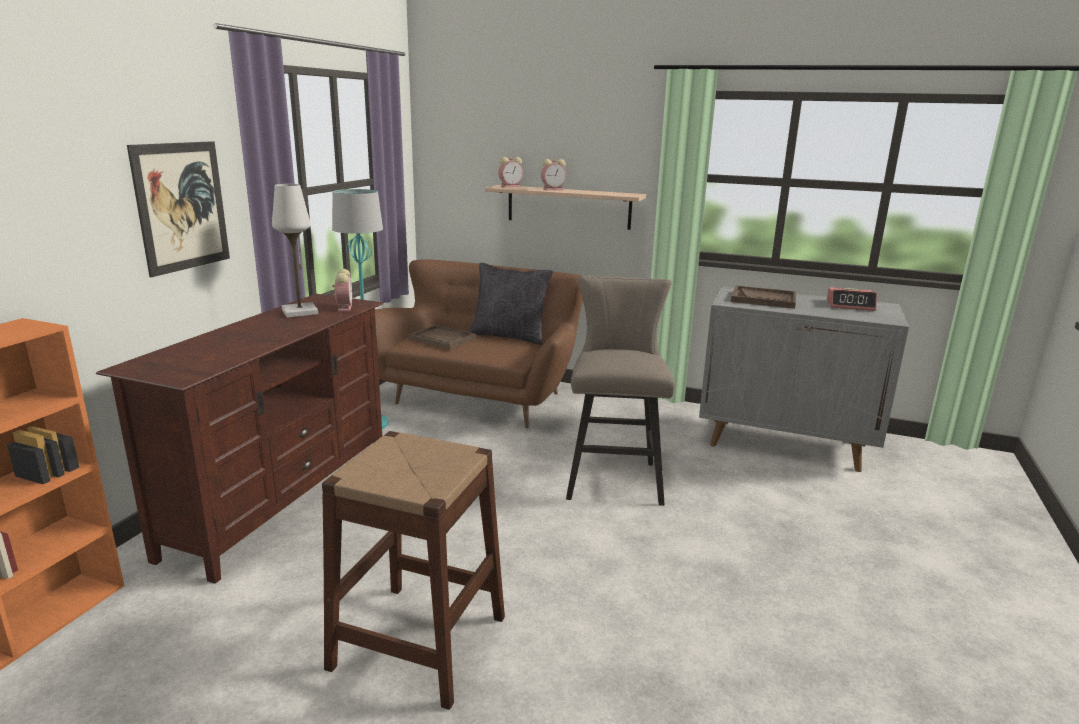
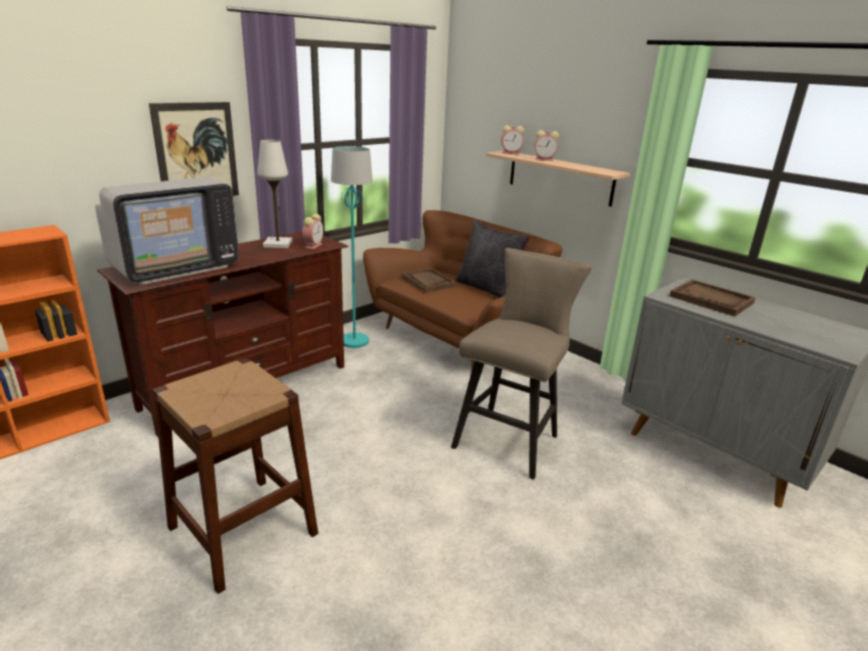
camera: 25 degrees right, 5 degrees up
alarm clock [827,287,877,311] -> none
none -> television [95,177,239,285]

